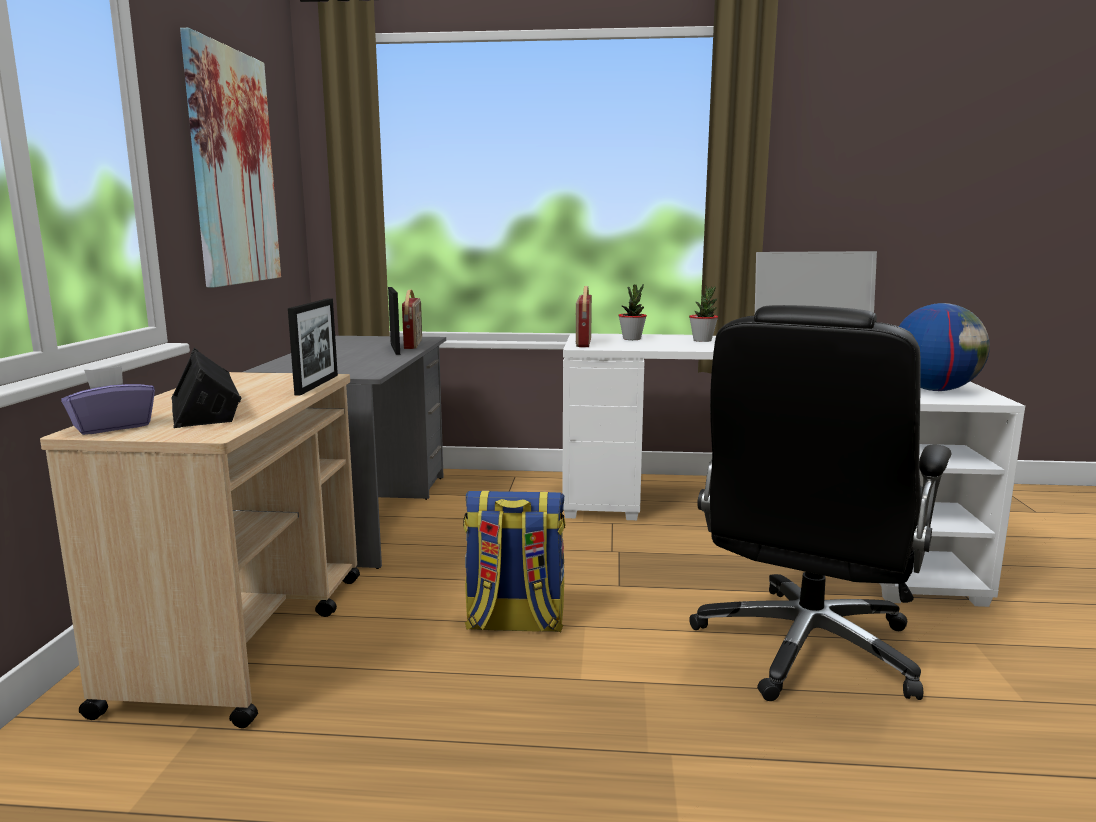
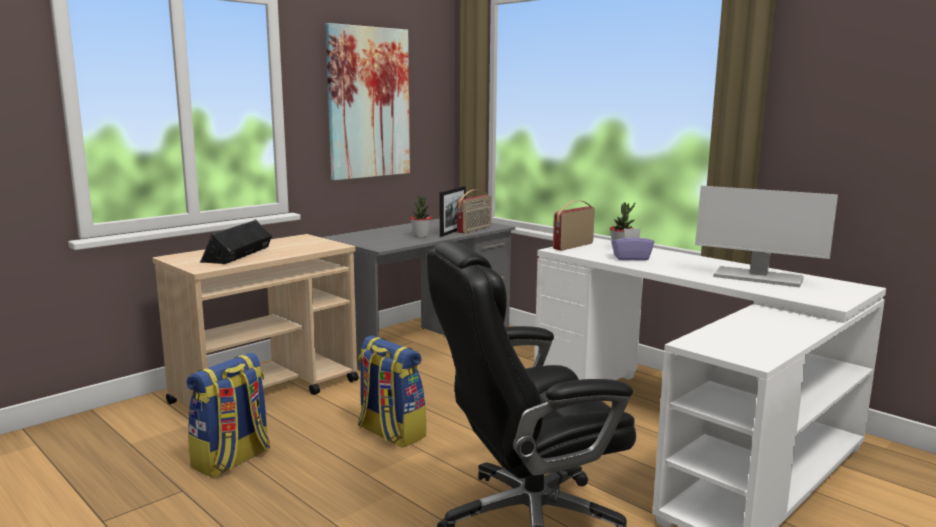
camera: 40 degrees right, 0 degrees up
purple tissue box [61,366,155,435] -> purple tissue box moved to [611,228,654,260]
picture frame [288,299,338,396] -> none
potted plant [689,286,718,342] -> potted plant moved to [410,194,432,237]
globe [899,303,990,391] -> none
none -> backpack [187,353,270,478]

